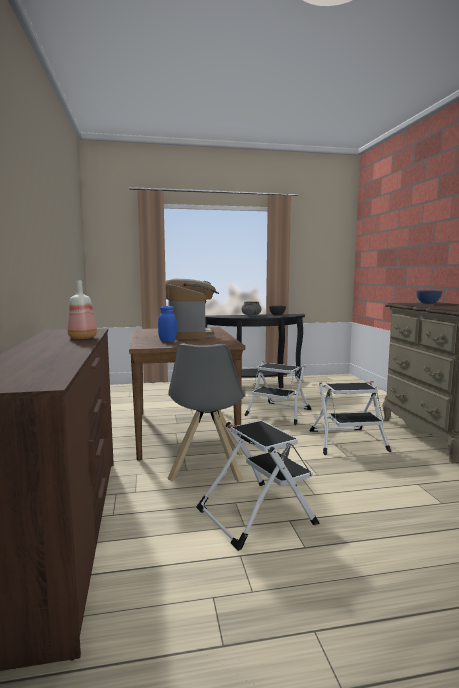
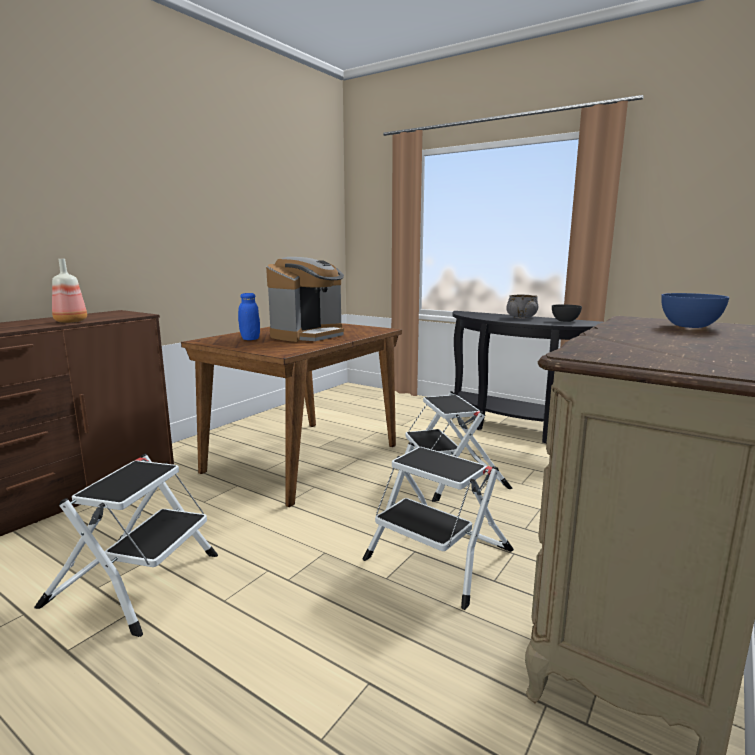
camera: 45 degrees right, 5 degrees up
grey chair [167,344,246,482] -> none

